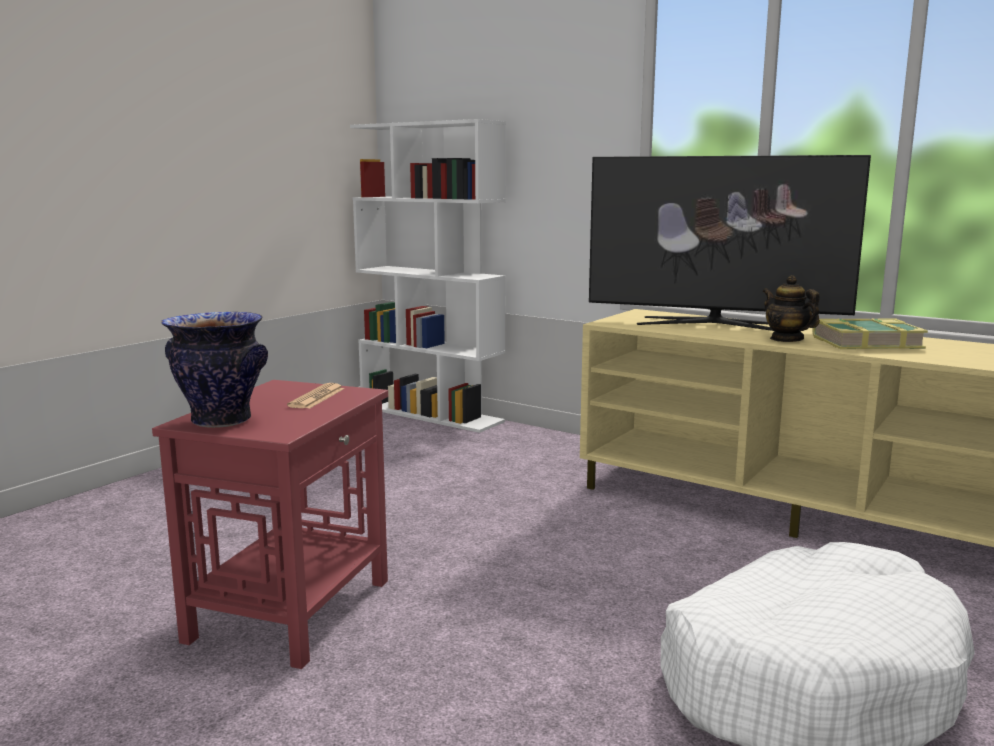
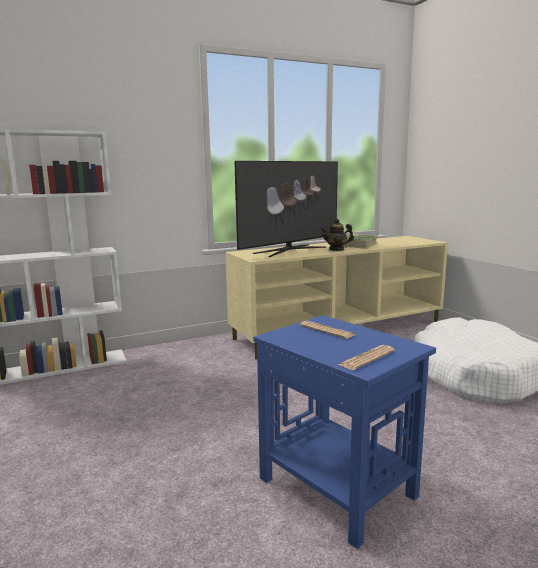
camera: 60 degrees left, 0 degrees up
red side table [152,380,388,669] -> blue side table [254,315,436,549]
vase [161,312,268,428] -> newspaper [338,345,395,370]

